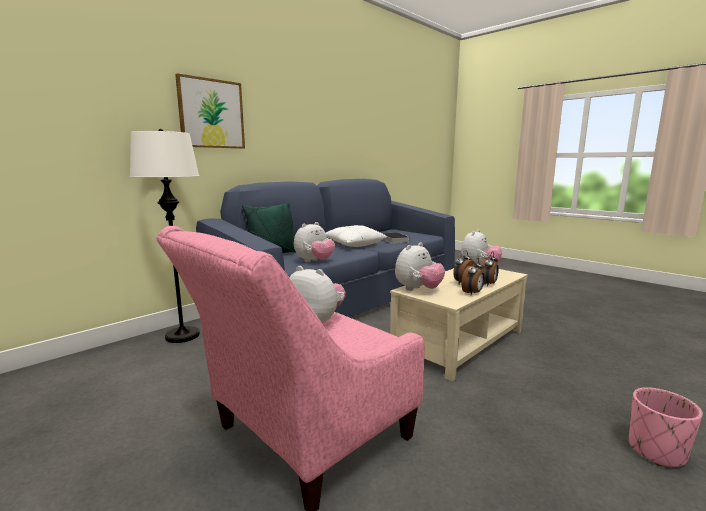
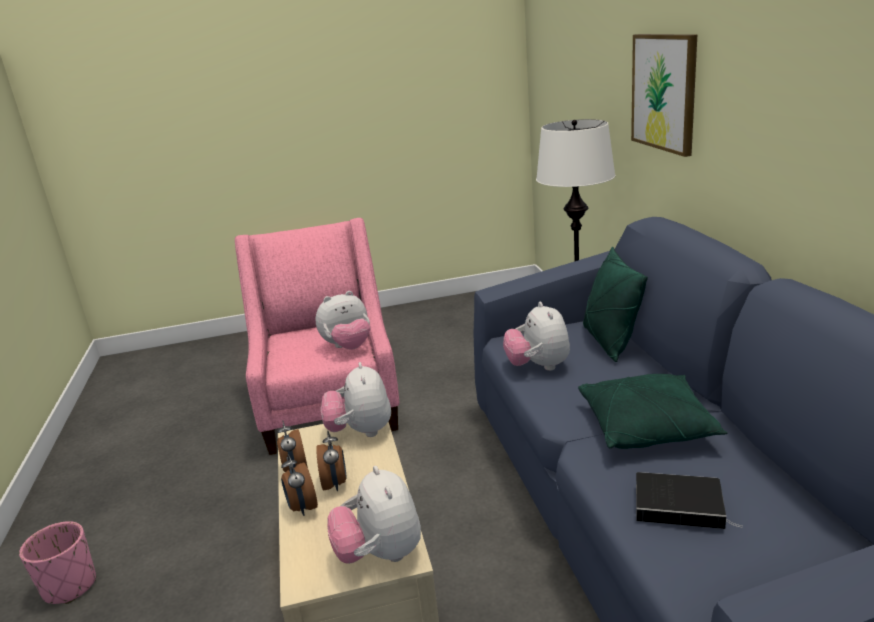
camera: 125 degrees right, 10 degrees up
white pillow [326,225,387,247] -> green pillow [578,374,727,449]

